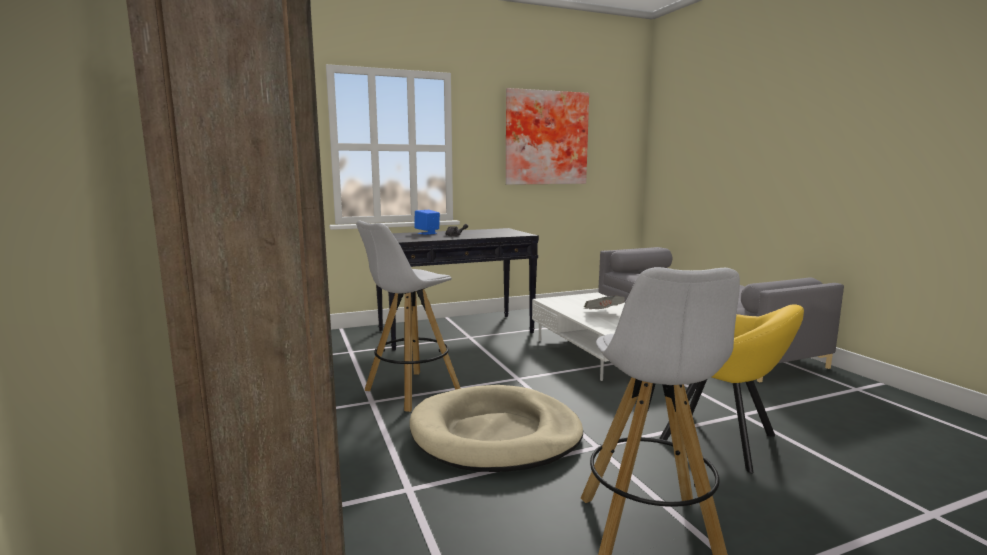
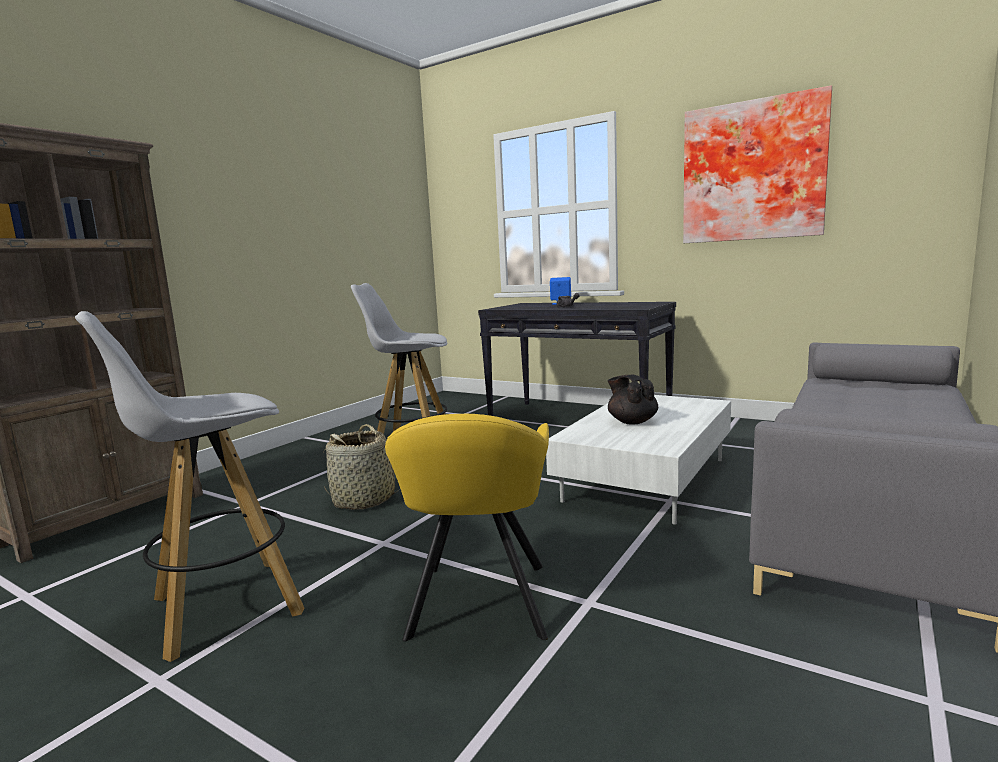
camera: 55 degrees right, 0 degrees up
beige dog bed [409,385,583,472] -> basket [322,424,400,510]
newspaper [584,295,625,309] -> black teapot [608,375,658,425]

